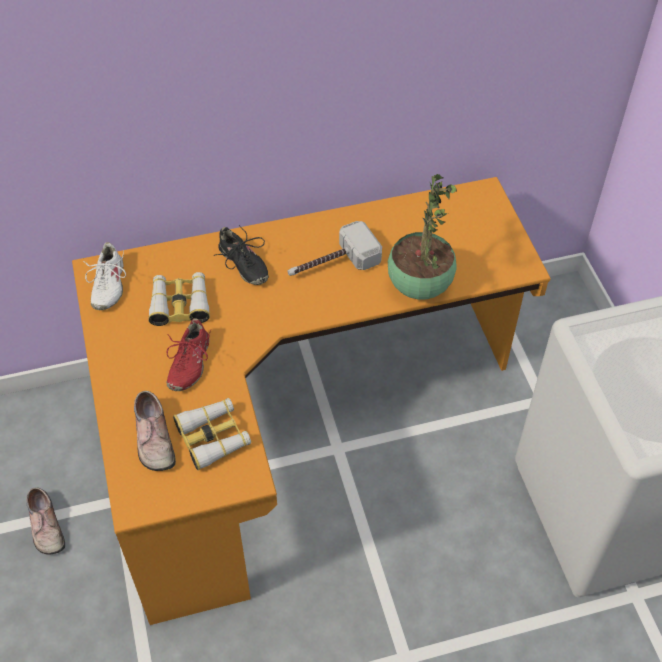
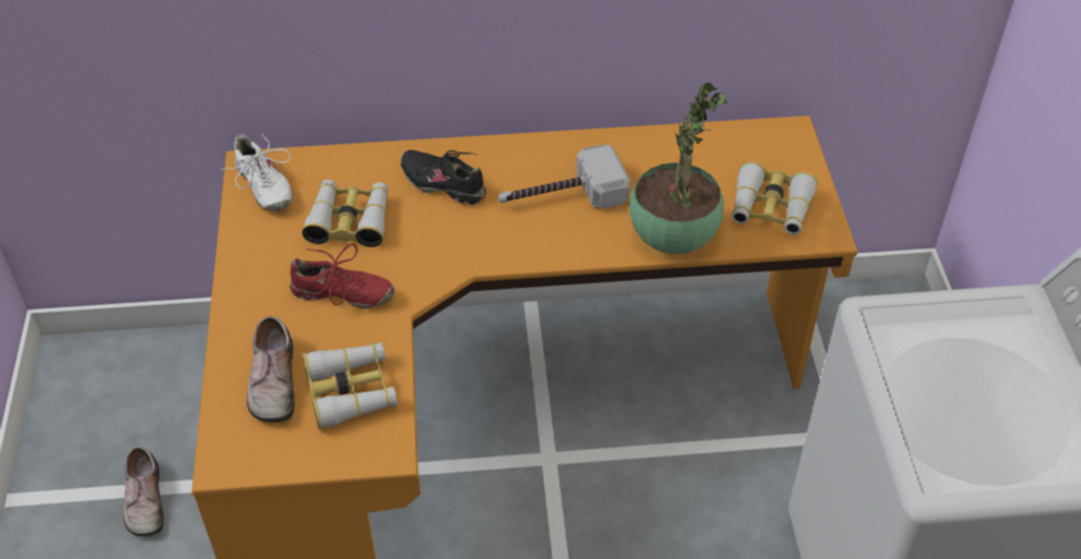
camera: 10 degrees right, 5 degrees down
white shoe [83,242,126,310] -> white shoe turned 45 degrees counterclockwise [221,133,292,211]
red shoe [166,319,212,391] -> red shoe turned 105 degrees counterclockwise [290,243,394,309]
black shoe [213,225,269,285] -> black shoe turned 150 degrees clockwise [400,150,487,205]
none -> binoculars [732,161,817,235]

